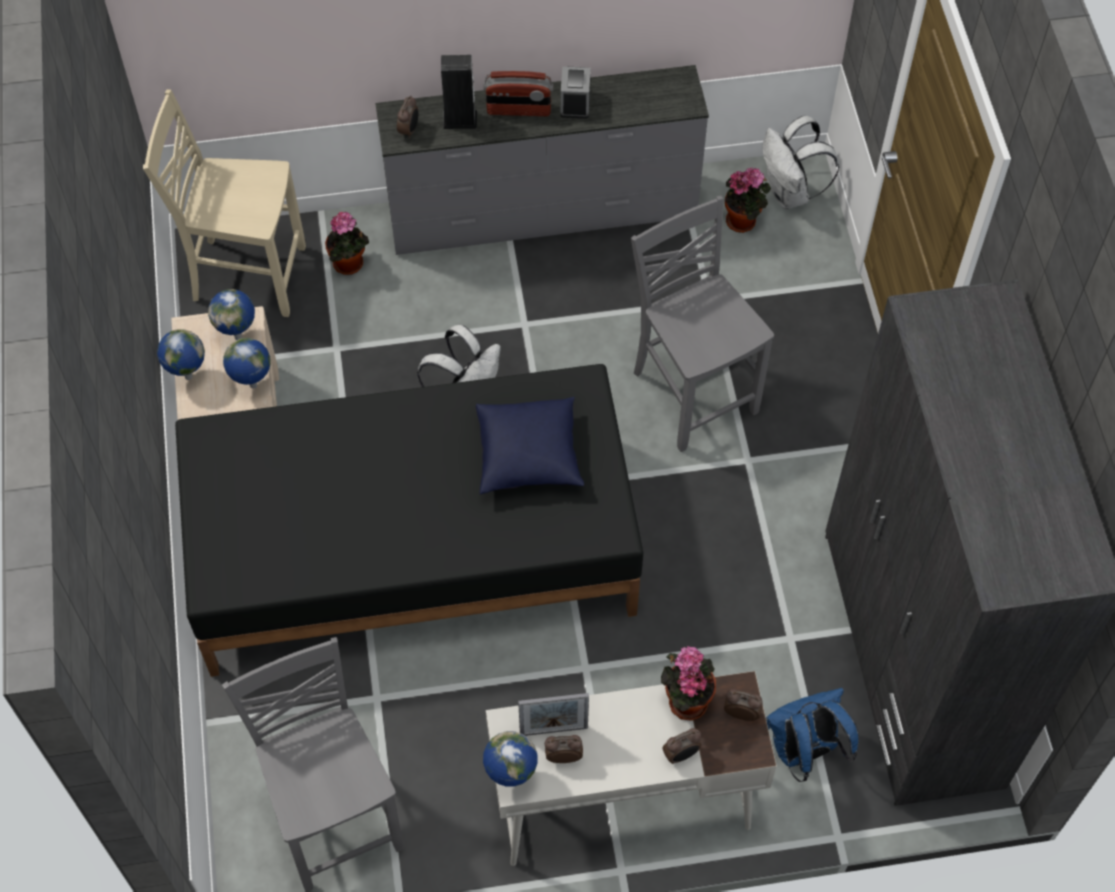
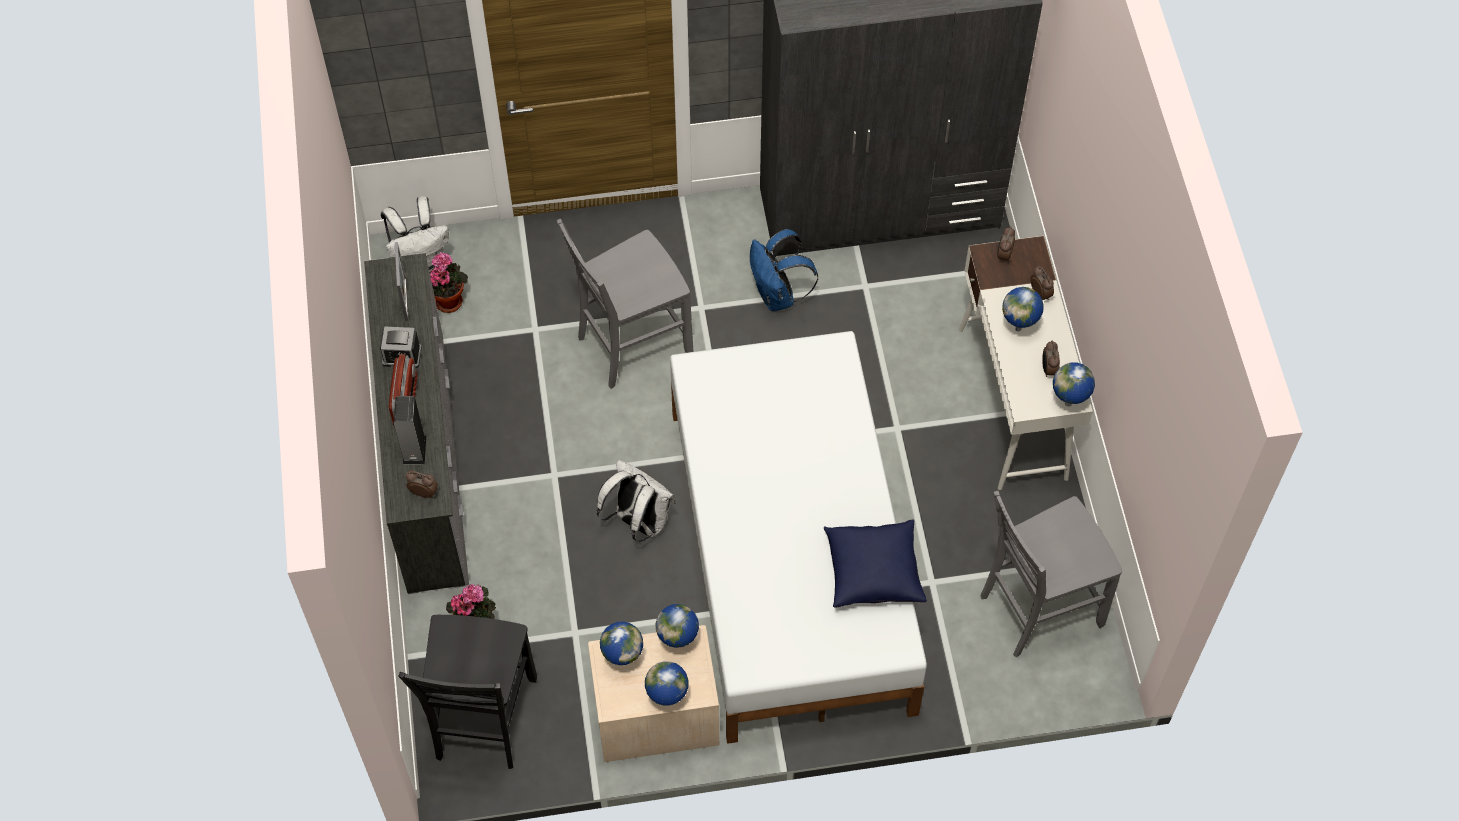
camera: 90 degrees left, 0 degrees up
beige chair [143,89,306,317] -> black chair [398,615,537,769]
black bed [175,364,643,677] -> white bed [670,331,927,744]
blue pillow [476,397,584,494] -> blue pillow moved to [824,520,927,607]
picture frame [518,693,589,736] -> picture frame moved to [395,242,408,321]
potted plant [661,646,716,721] -> none
blue backpack [766,688,859,782] -> blue backpack moved to [750,229,818,311]
none -> globe [1002,287,1044,332]

